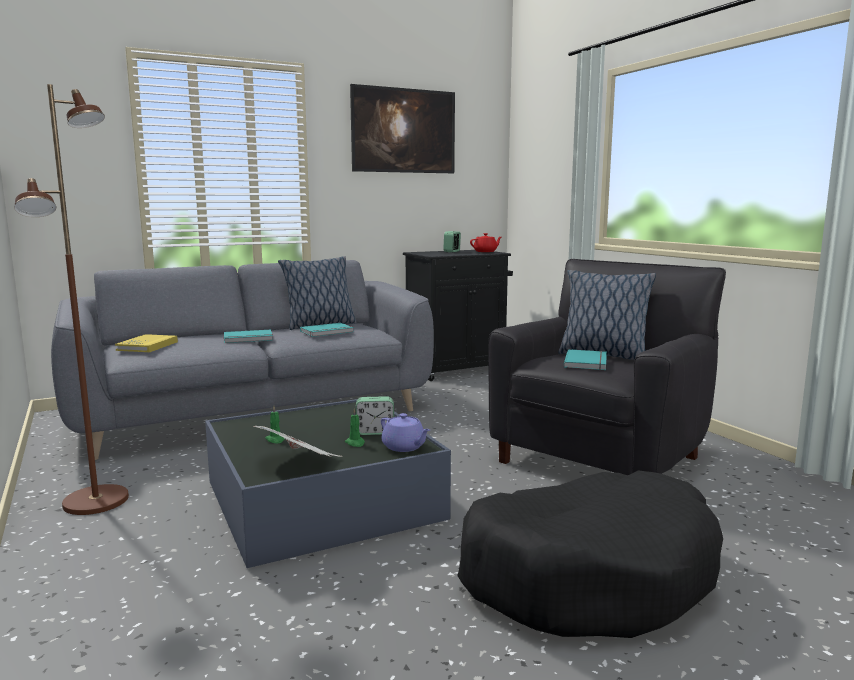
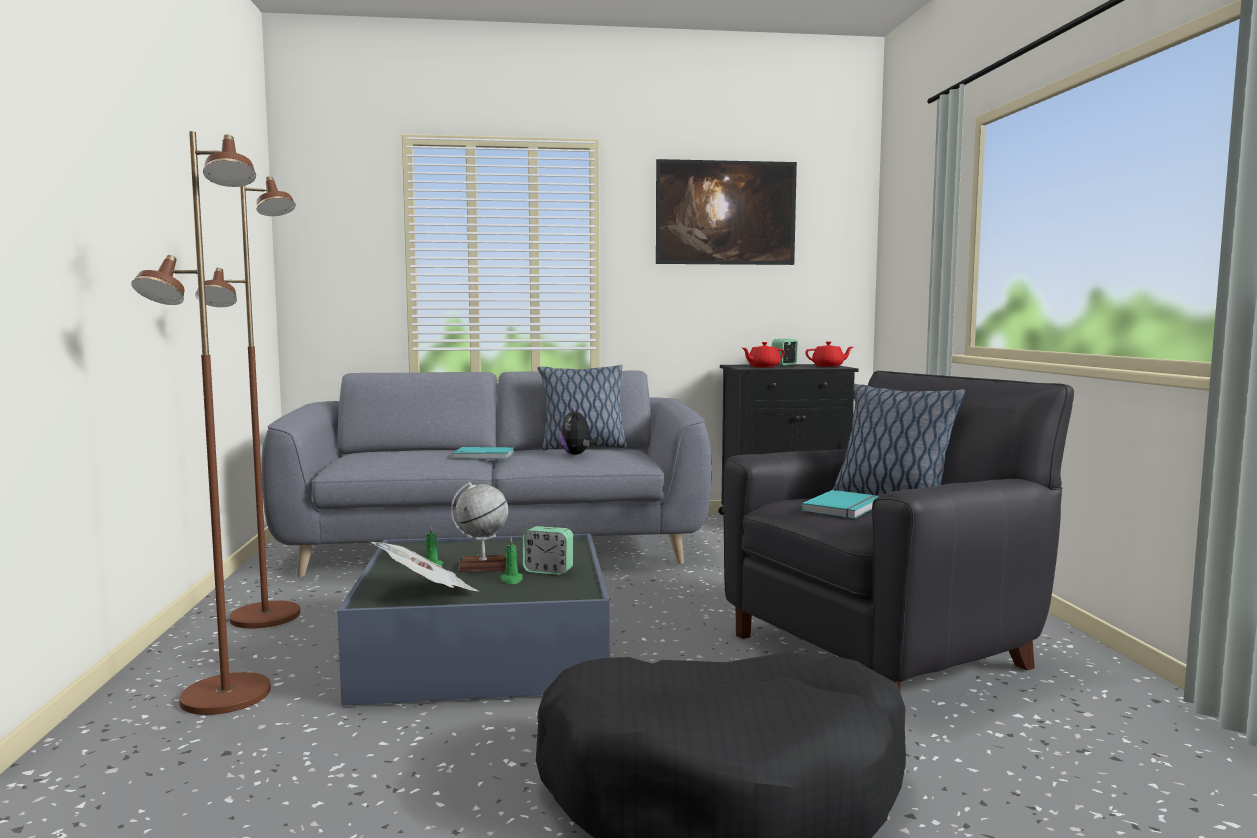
camera: 20 degrees right, 5 degrees down
yellow book [115,334,178,352] -> none
turquoise book [300,323,354,337] -> plush toy [560,408,598,455]
purple teapot [381,413,430,452] -> none
none -> brown floor lamp [131,131,271,715]
none -> globe [451,482,508,572]
none -> red teapot [742,342,785,367]

